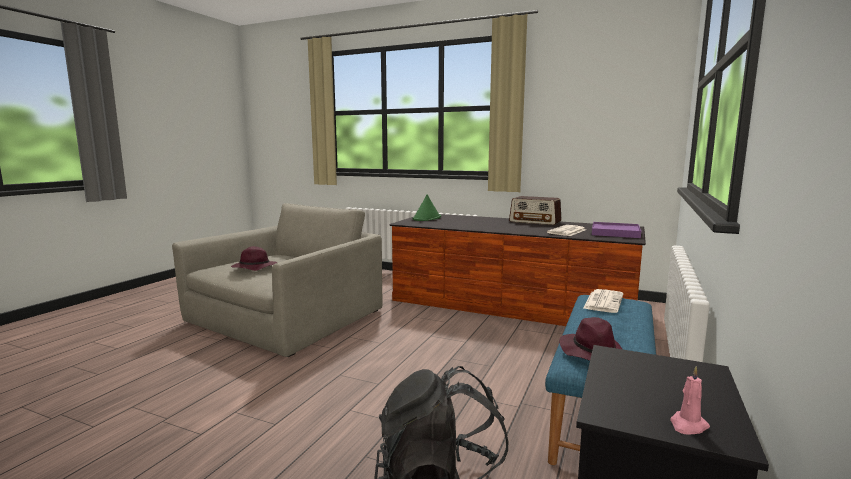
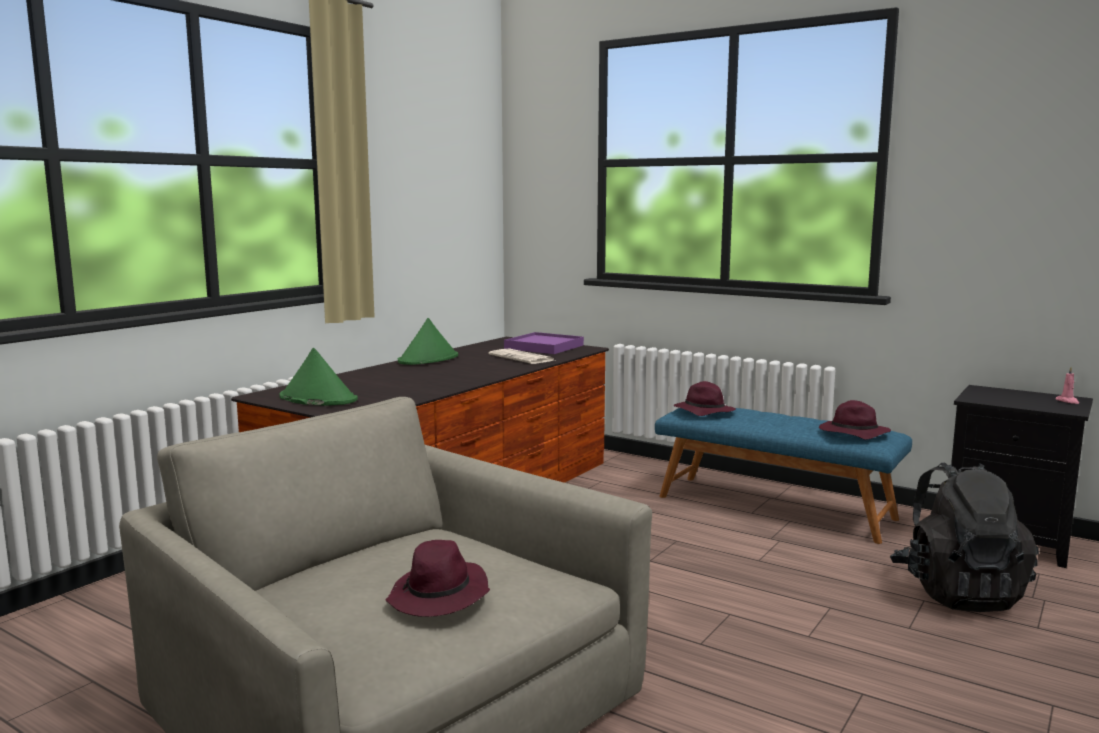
camera: 80 degrees left, 0 degrees up
radio [509,196,561,225] -> green hat [398,318,458,365]
newspaper [583,289,623,313] -> purple hat [674,381,736,416]

